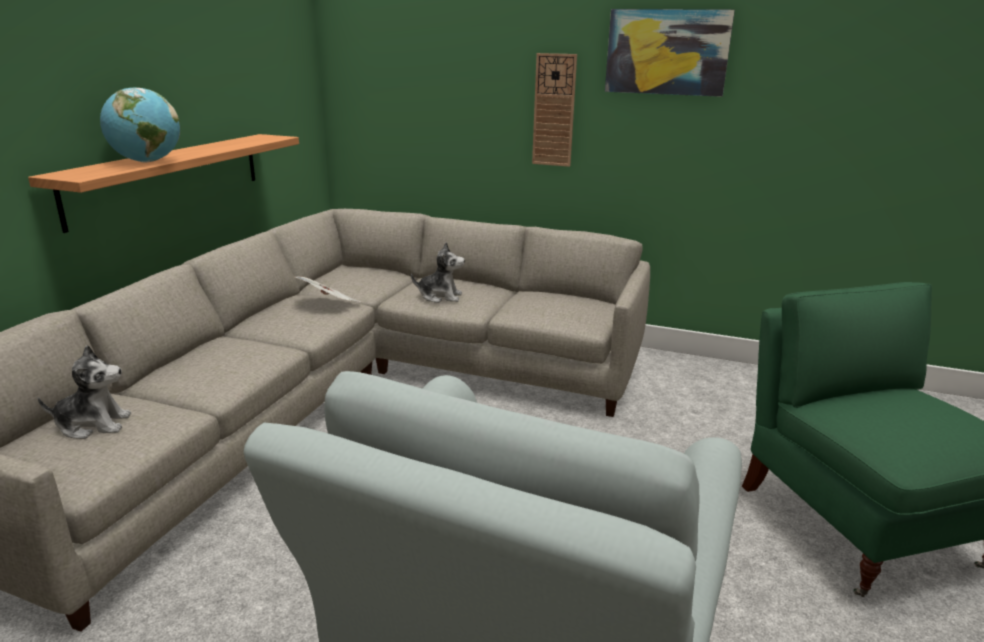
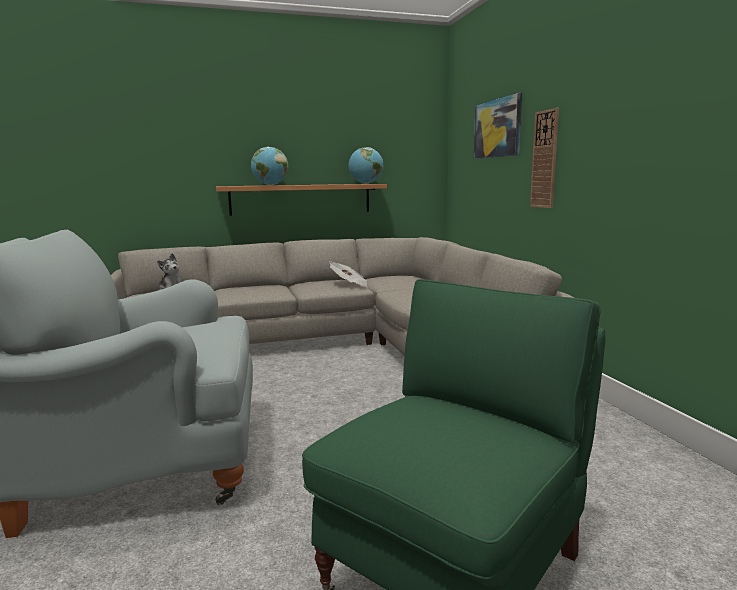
camera: 55 degrees right, 10 degrees down
plush toy [411,242,465,303] -> none
picture [605,9,735,97] -> picture moved to [474,93,522,159]
none -> globe [349,147,383,184]

